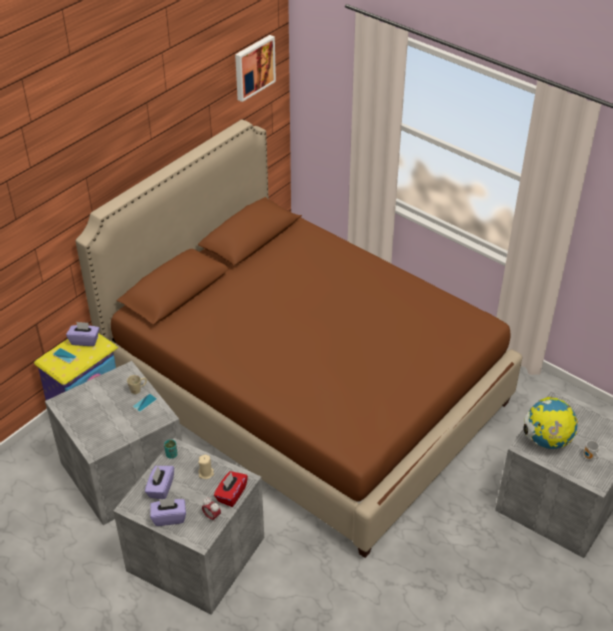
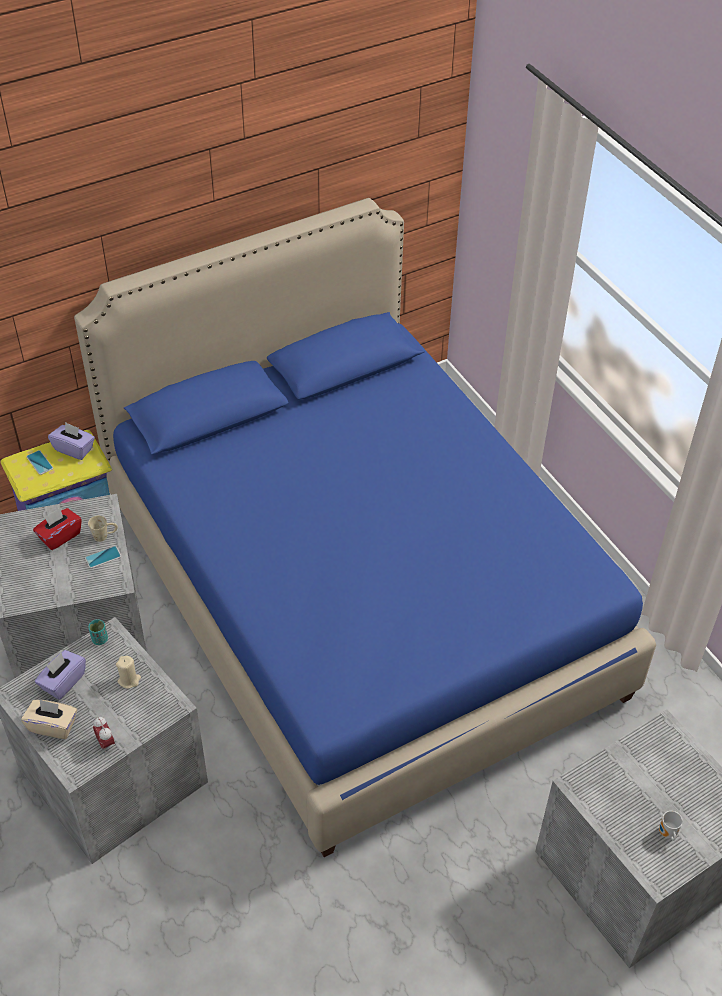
camera: 20 degrees right, 5 degrees up
brown bed [76,120,523,558] -> blue bed [74,198,656,857]
purple tissue box [150,498,186,526] -> beige tissue box [21,700,77,739]
red tissue box [214,471,248,507] -> red tissue box moved to [33,508,82,550]
picture [235,35,276,102] -> none
globe [523,396,578,449] -> none

